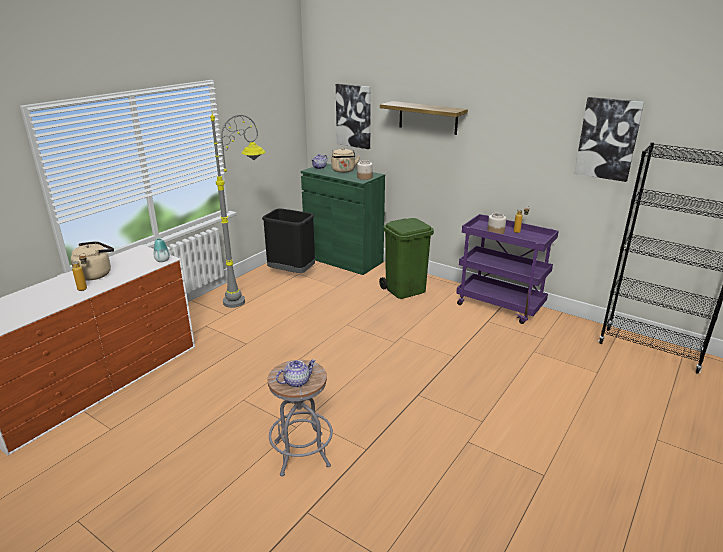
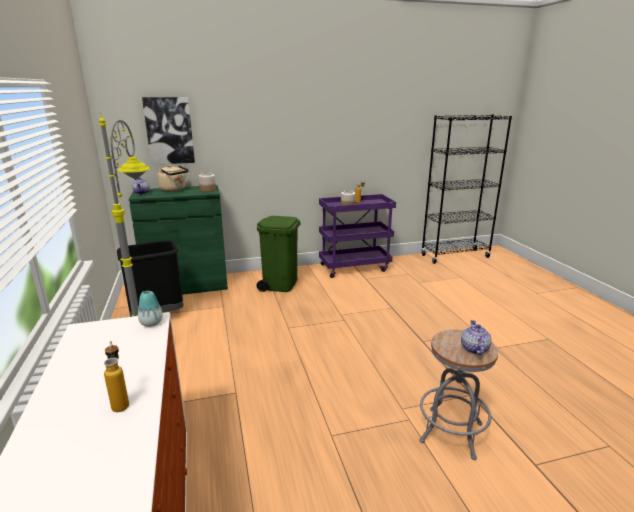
camera: 50 degrees left, 5 degrees down
beige kettle [71,241,114,280] -> none
shelf [380,101,468,135] -> none
picture [574,97,644,182] -> none

